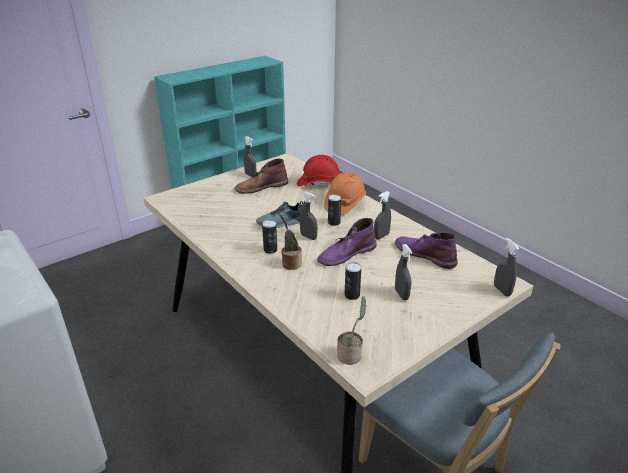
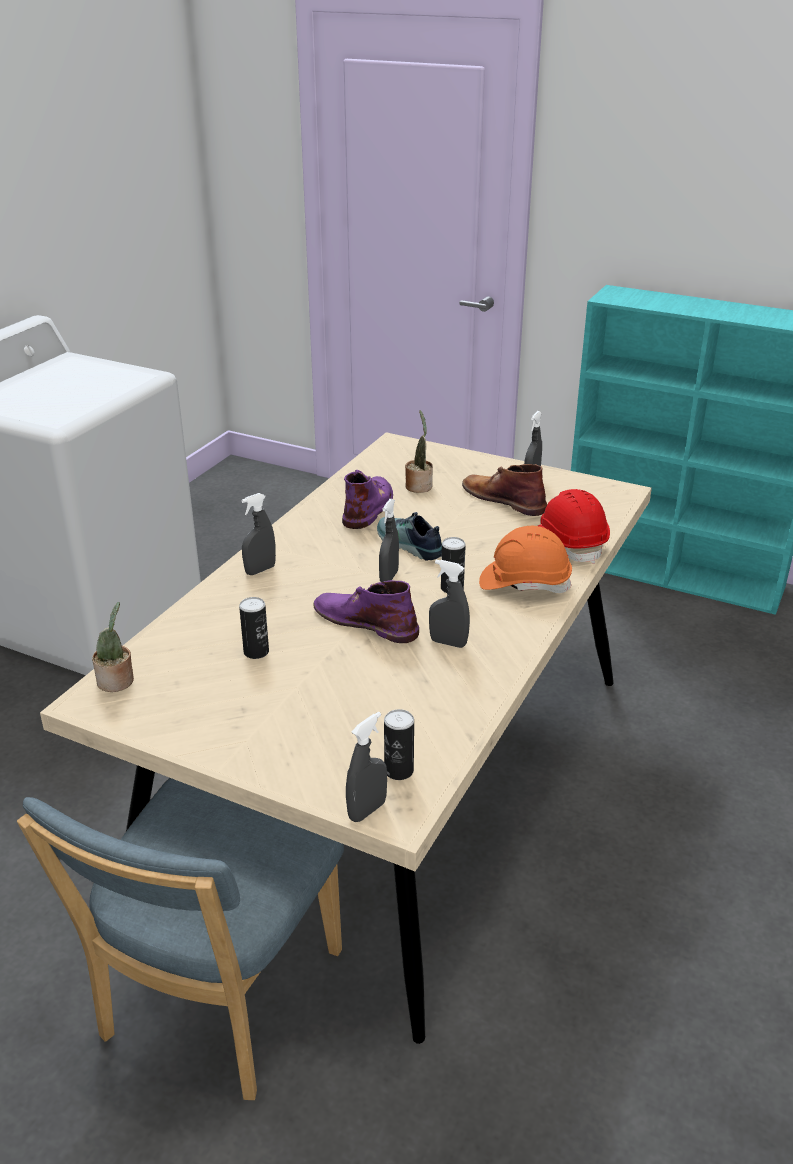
camera: 65 degrees right, 0 degrees up
can [262,220,277,254] -> can moved to [384,709,414,780]
potted plant [279,214,302,270] -> potted plant moved to [405,410,433,493]
purple boot [395,232,458,269] -> purple boot moved to [342,470,393,529]
grey spray bottle [395,244,412,300] -> grey spray bottle moved to [241,493,276,575]

